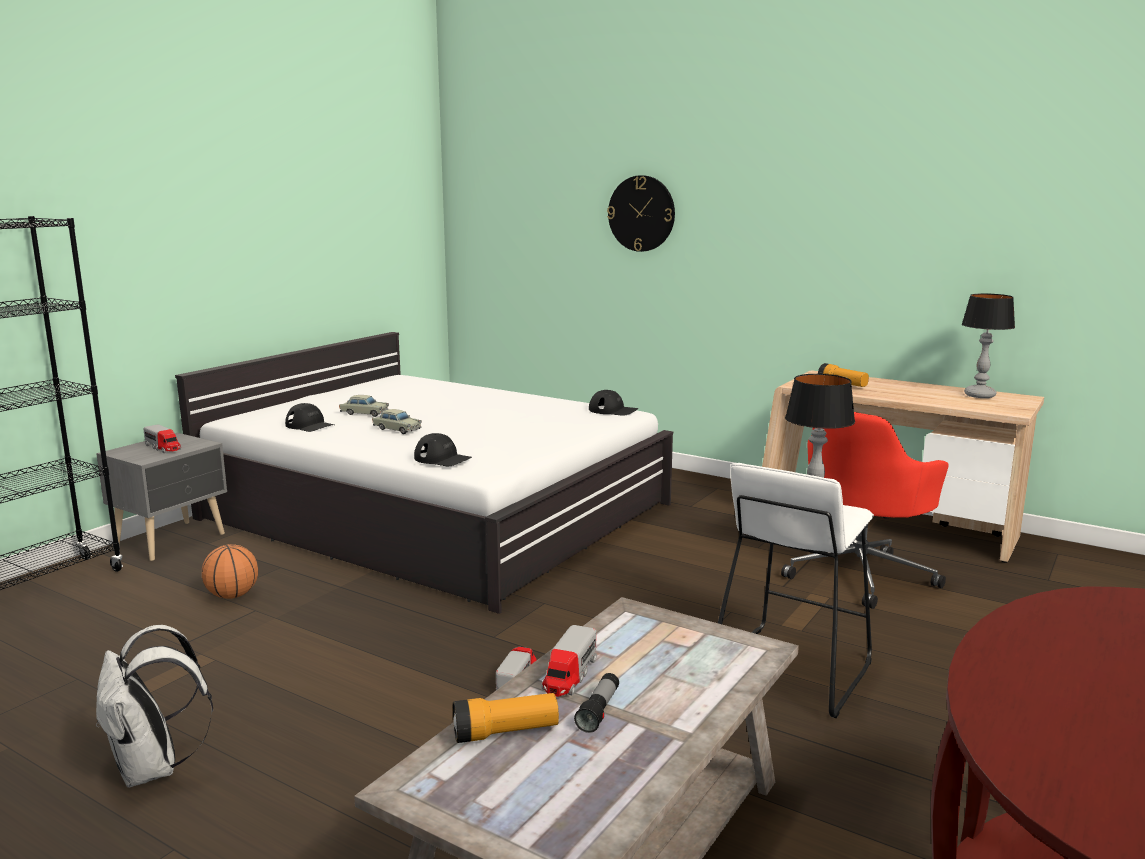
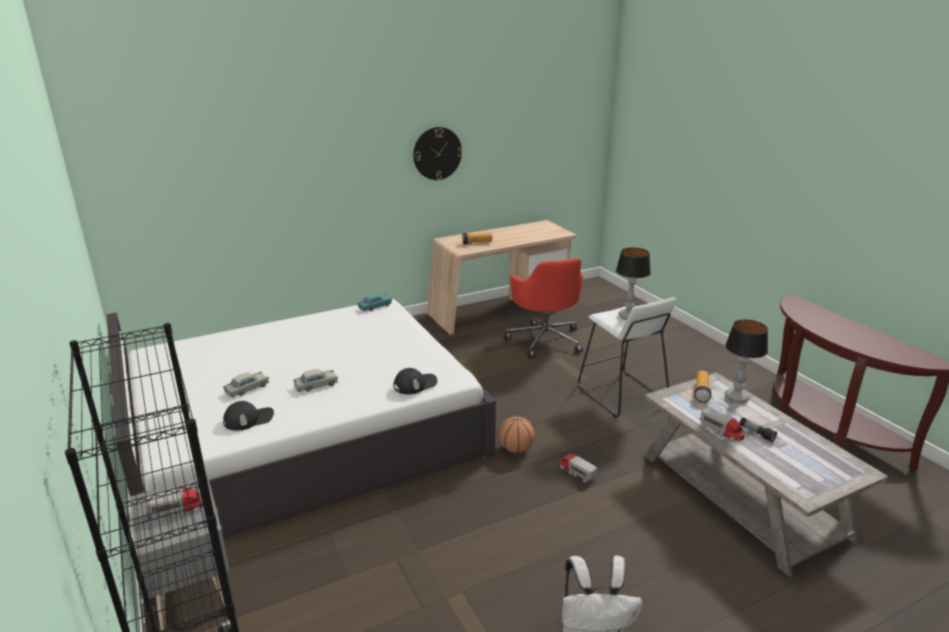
camera: 60 degrees left, 10 degrees up
basketball [202,544,258,599] -> basketball moved to [499,416,535,453]
flashlight [453,693,559,743] -> flashlight moved to [694,371,711,403]
black cap [589,390,638,416] -> turquoise toy car [358,294,392,311]
wall clock [607,175,675,252] -> wall clock moved to [413,127,462,180]
table lamp [962,293,1015,398] -> table lamp moved to [725,319,768,403]

